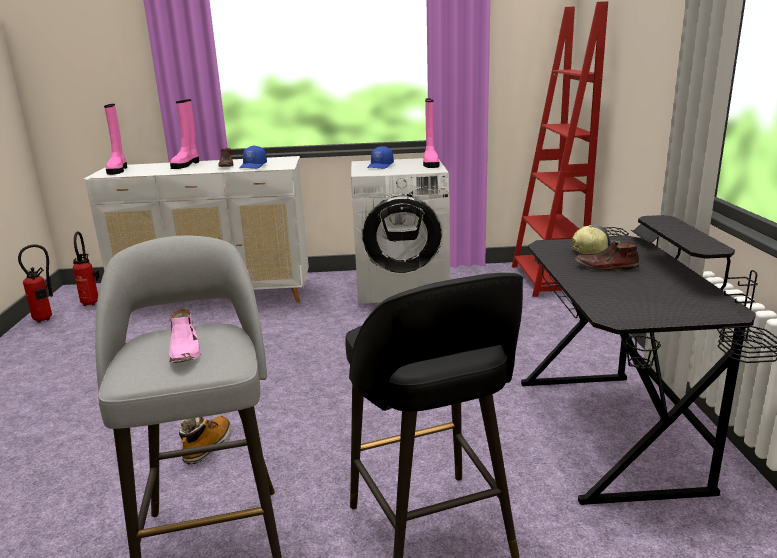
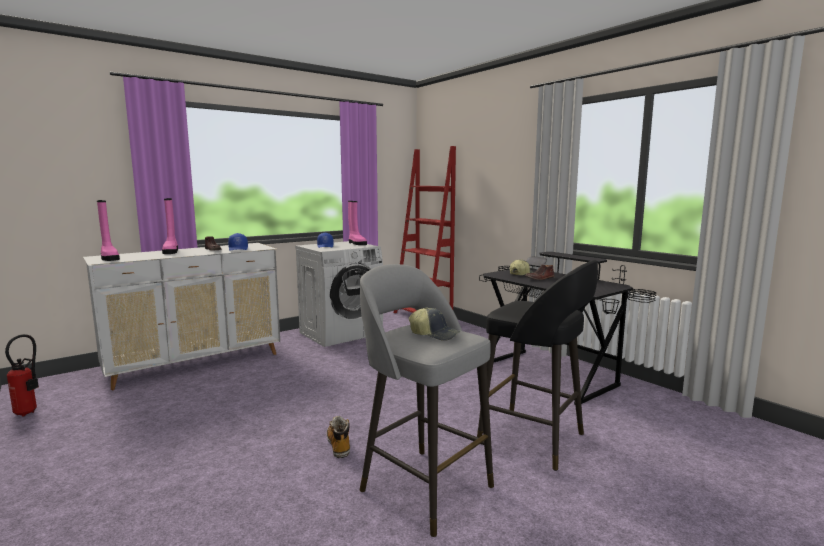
camera: 35 degrees left, 10 degrees down
fire extinguisher [73,231,100,306] -> none
pink shoe [169,309,201,363] -> cap [409,307,460,341]

